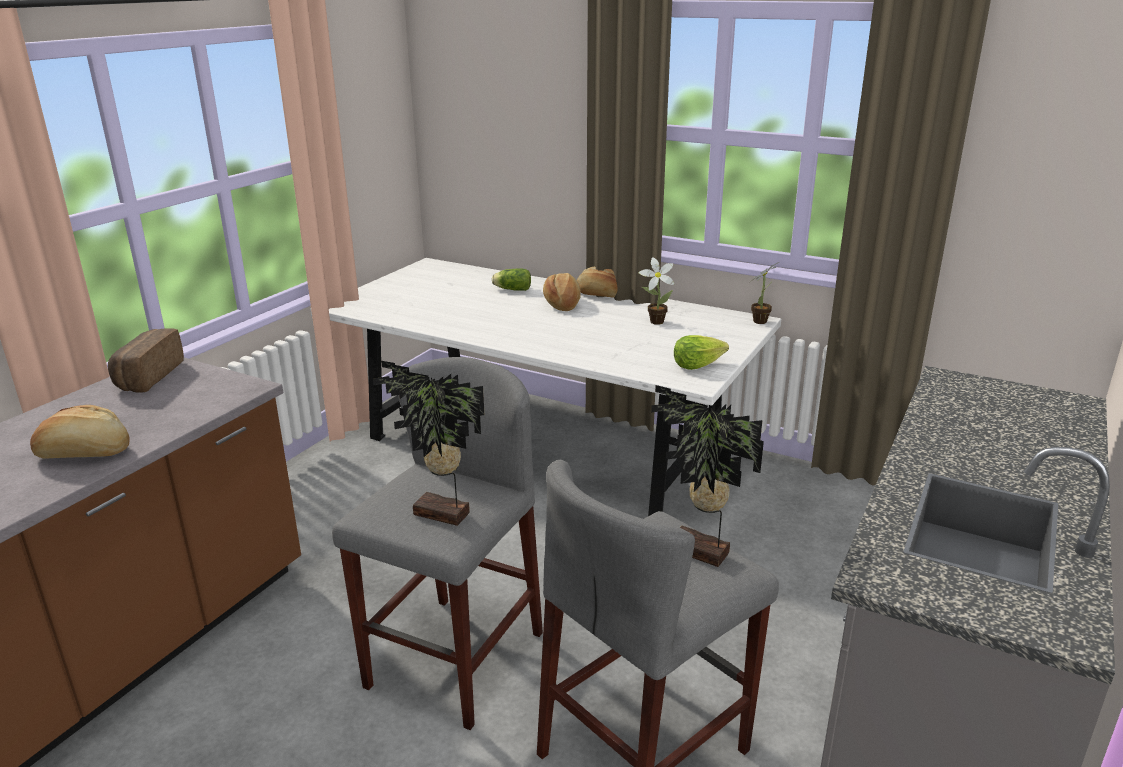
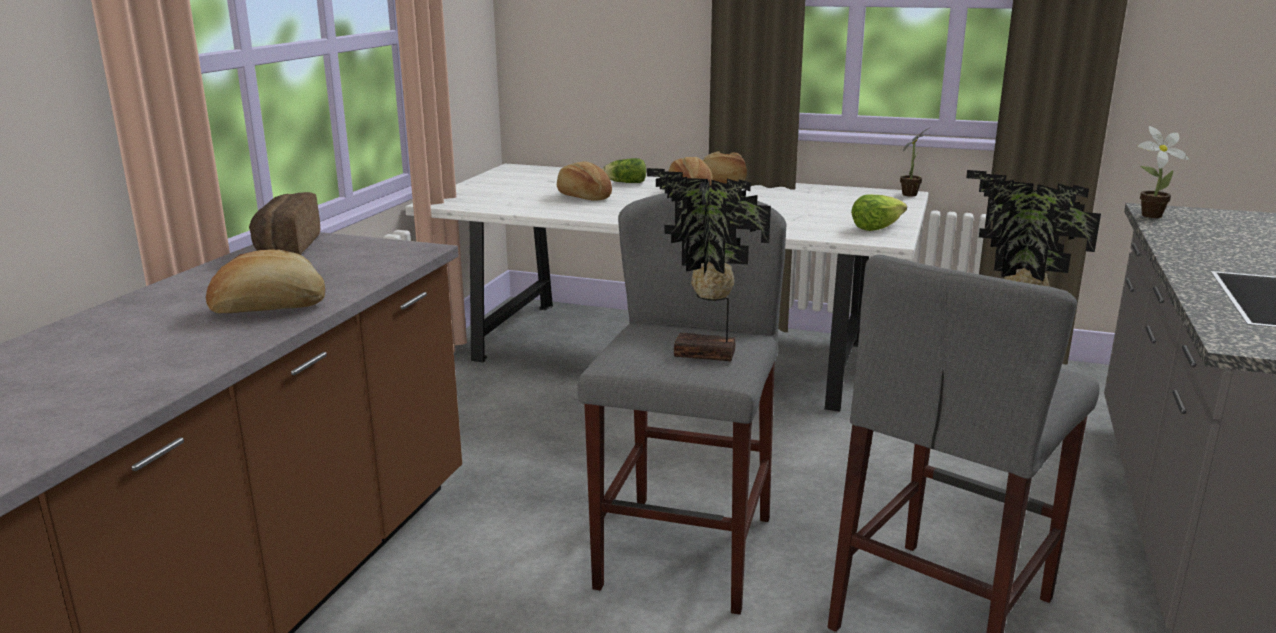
camera: 10 degrees left, 5 degrees down
potted plant [638,257,675,325] -> potted plant moved to [1138,126,1189,218]
none -> bread [557,162,612,201]

